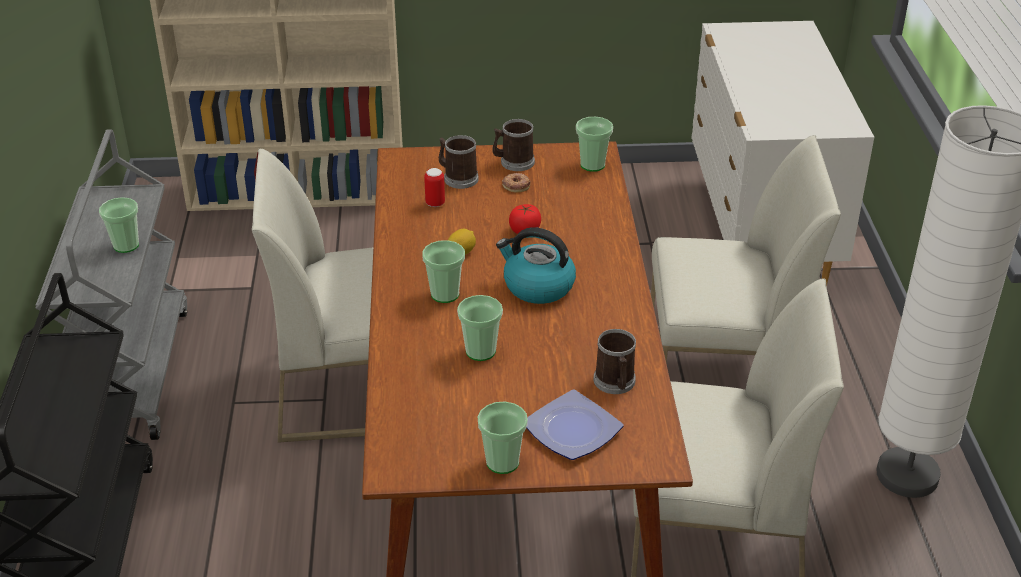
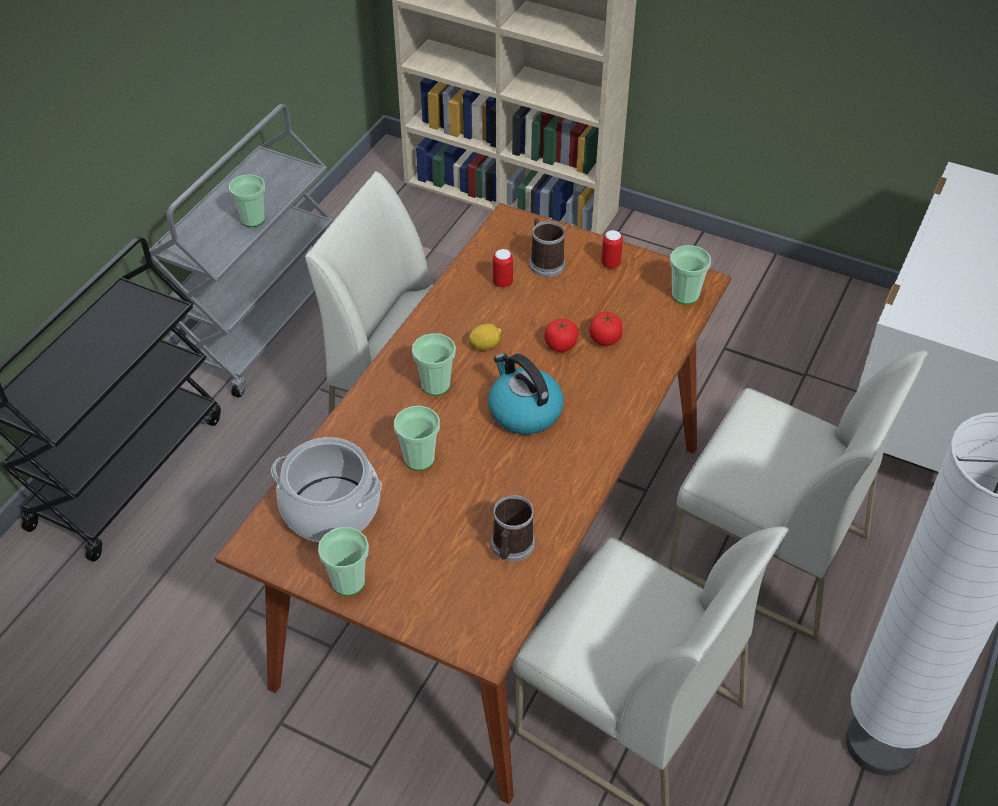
camera: 30 degrees right, 10 degrees up
mug [492,119,535,171] -> can [601,230,623,269]
donut [502,173,531,192] -> none
plate [526,389,624,460] -> none
none -> cooking pot [271,437,382,542]
none -> tomato [589,312,623,346]

